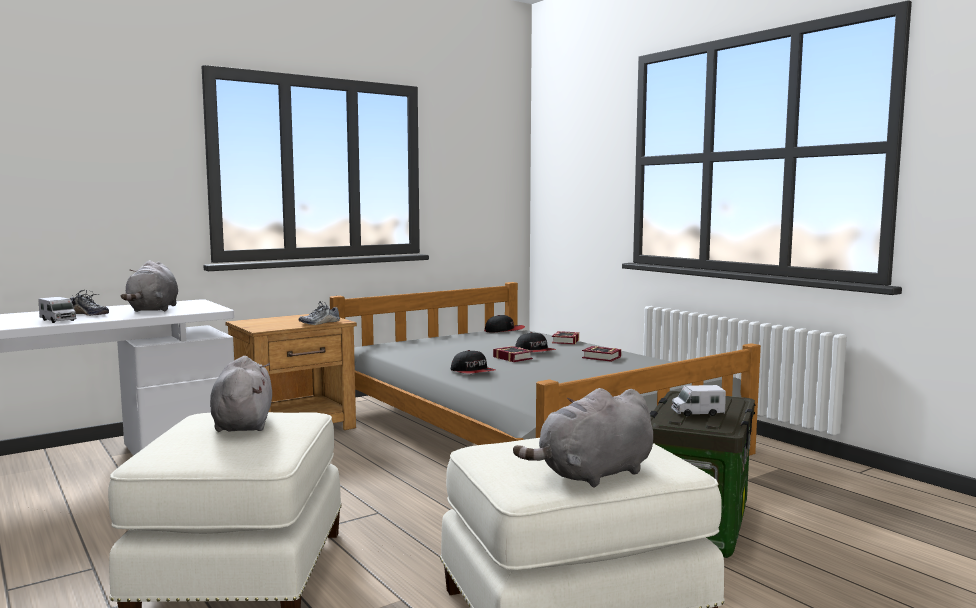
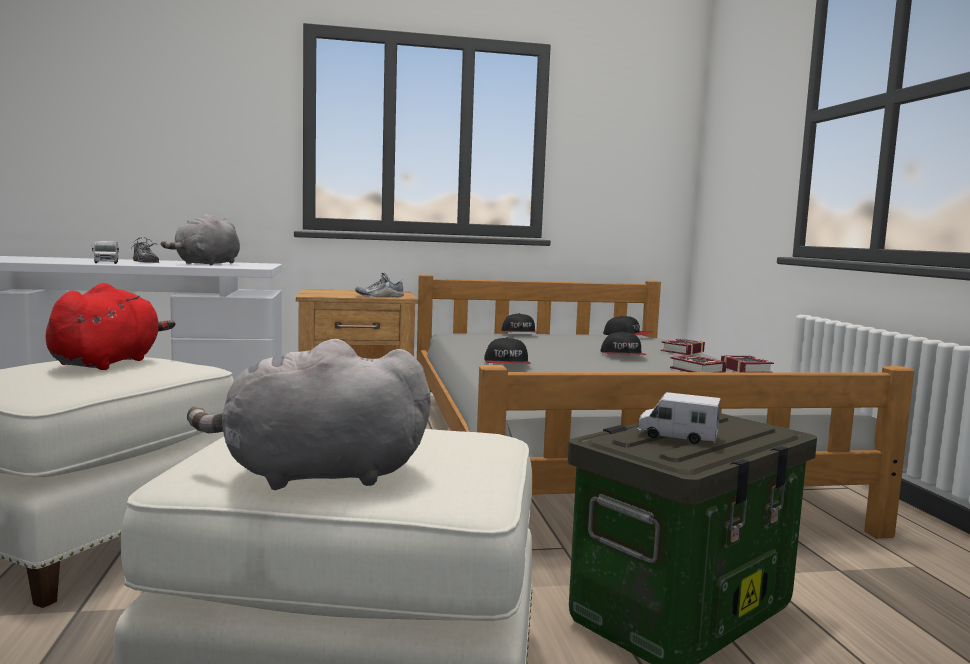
camera: 25 degrees right, 0 degrees up
grey plush toy [210,356,272,432] -> red plush toy [46,283,176,370]
book [493,346,533,362] -> book moved to [721,355,774,372]
none -> cap [502,313,539,333]

